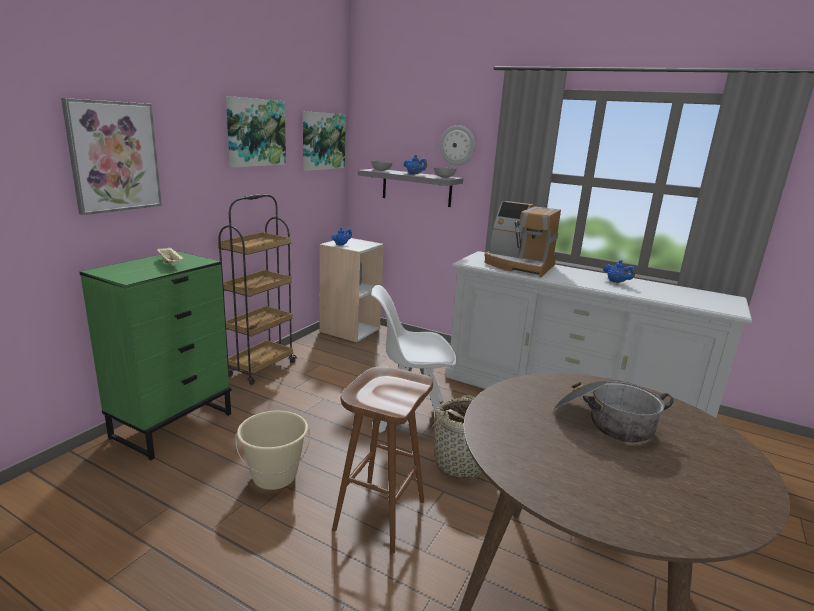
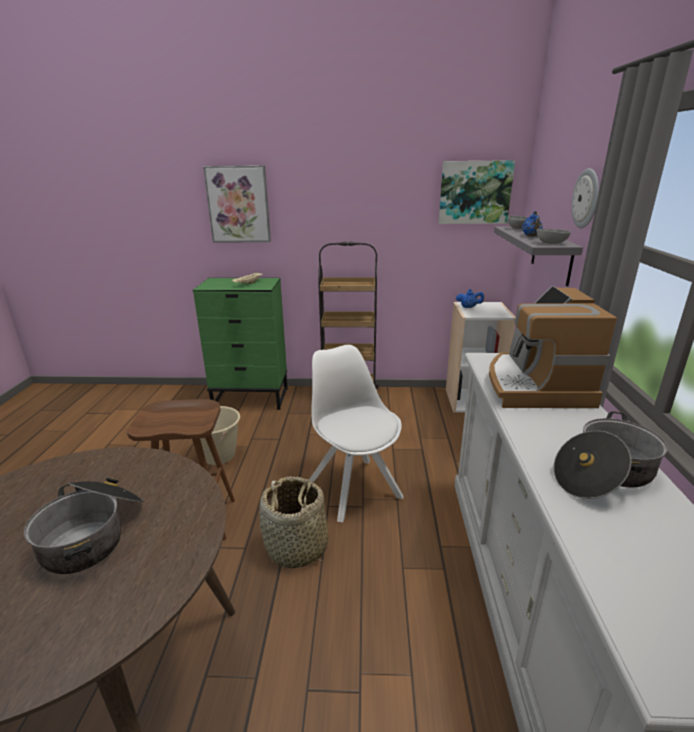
camera: 65 degrees right, 5 degrees up
picture [226,96,286,168] -> none
blue teapot [603,260,635,283] -> cooking pot [554,411,668,499]

